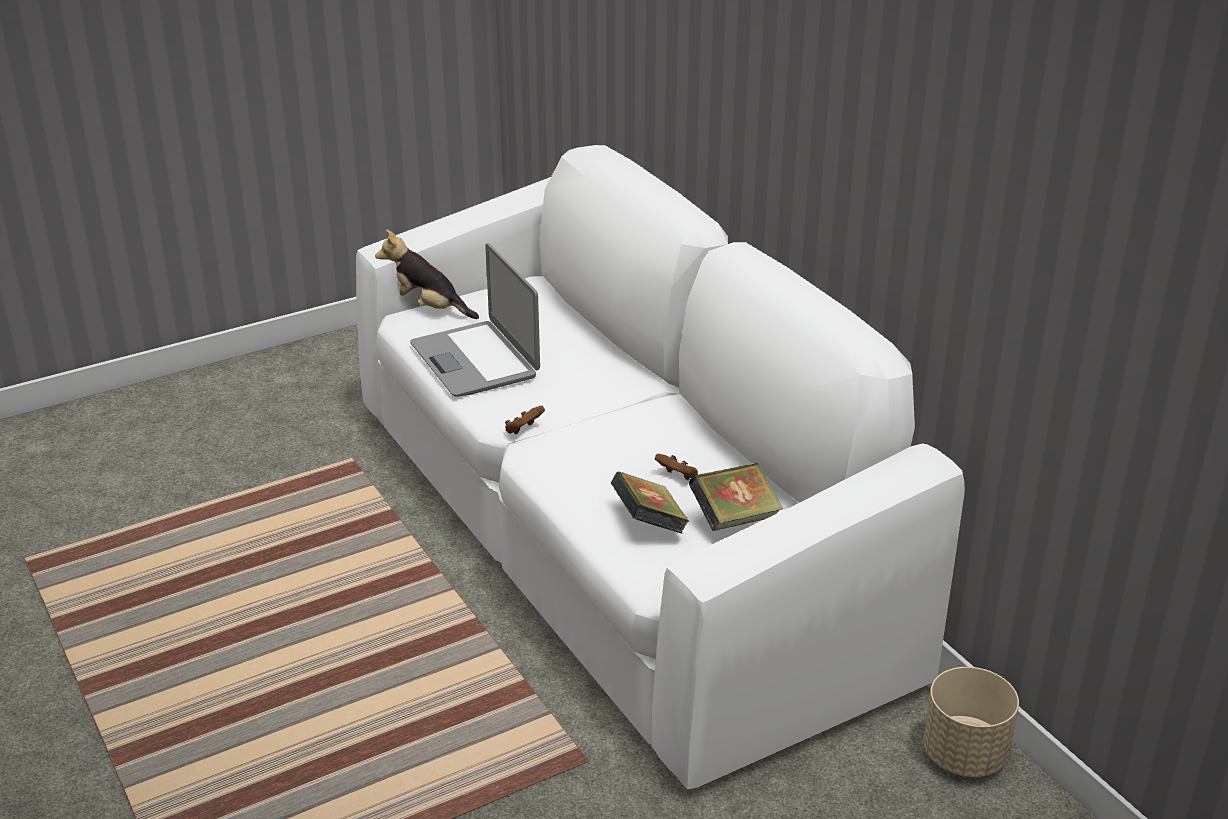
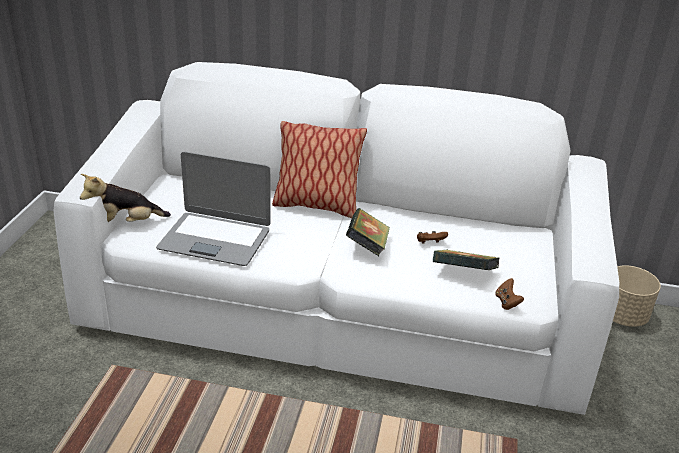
camera: 50 degrees left, 0 degrees up
brown game controller [505,405,545,434] -> brown game controller moved to [495,278,524,310]
book [688,463,783,531] -> book moved to [346,208,390,256]
none -> pillow [272,121,367,218]

